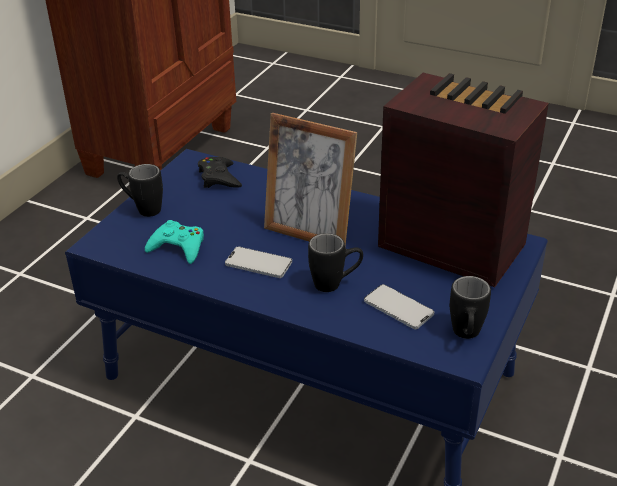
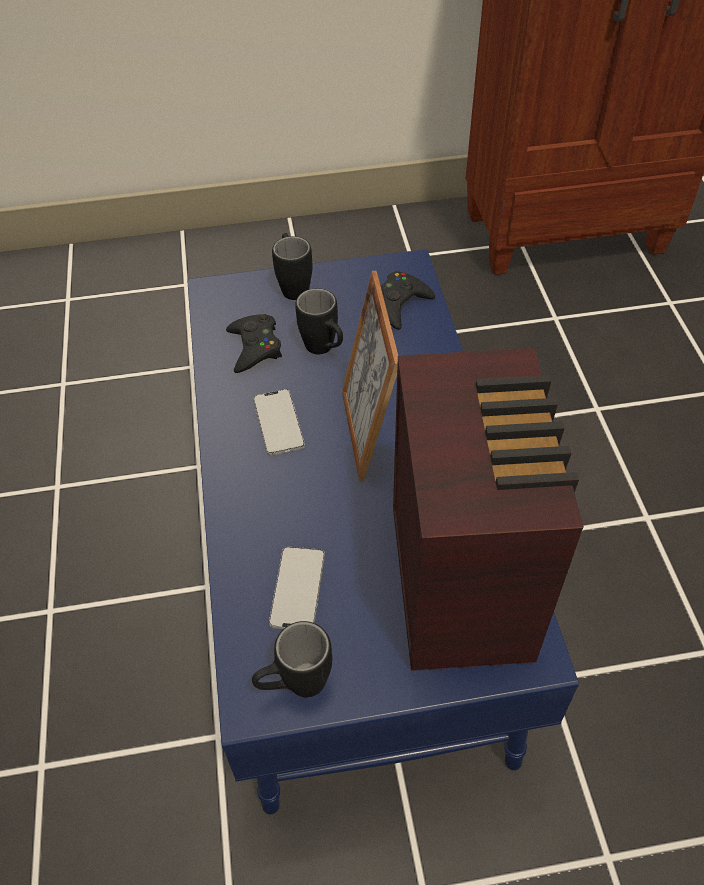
camera: 55 degrees right, 15 degrees up
turquoise game controller [145,220,204,264] -> black game controller [226,314,282,373]
black mug [308,233,363,292] -> black mug moved to [295,288,343,354]

